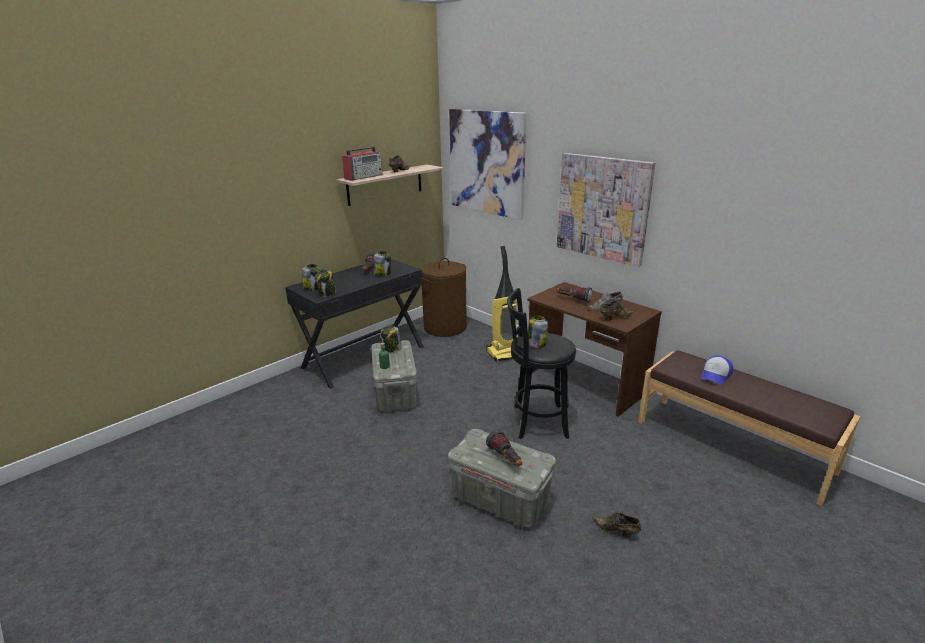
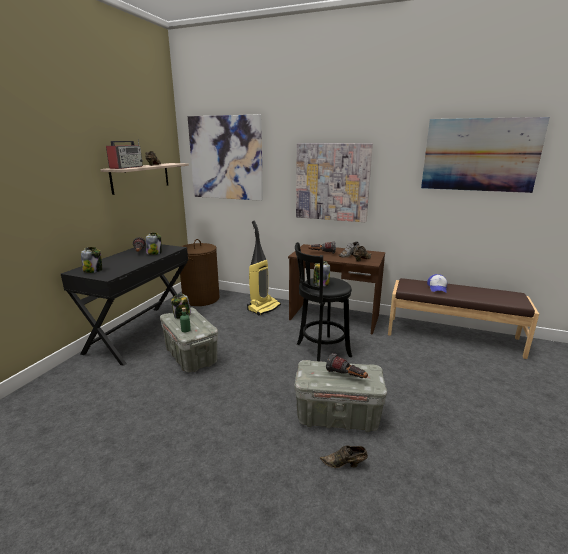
camera: 25 degrees left, 5 degrees down
jar [315,269,336,297] -> none
brown shoe [592,513,641,537] -> brown shoe moved to [320,445,368,468]
none -> picture [421,117,550,193]

